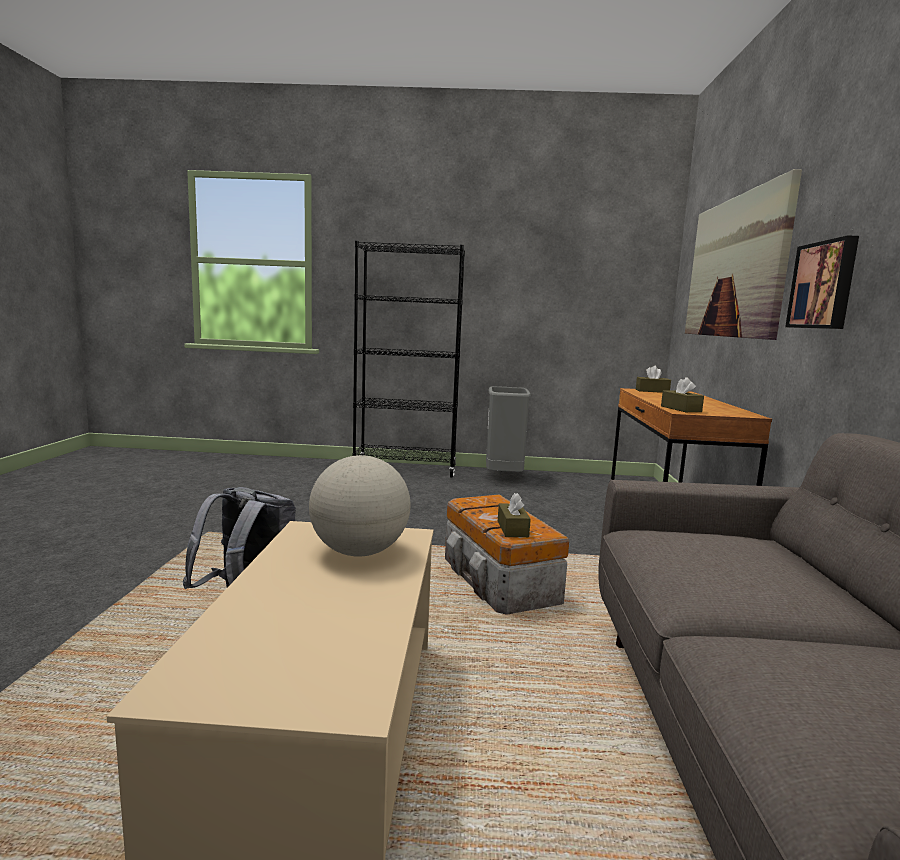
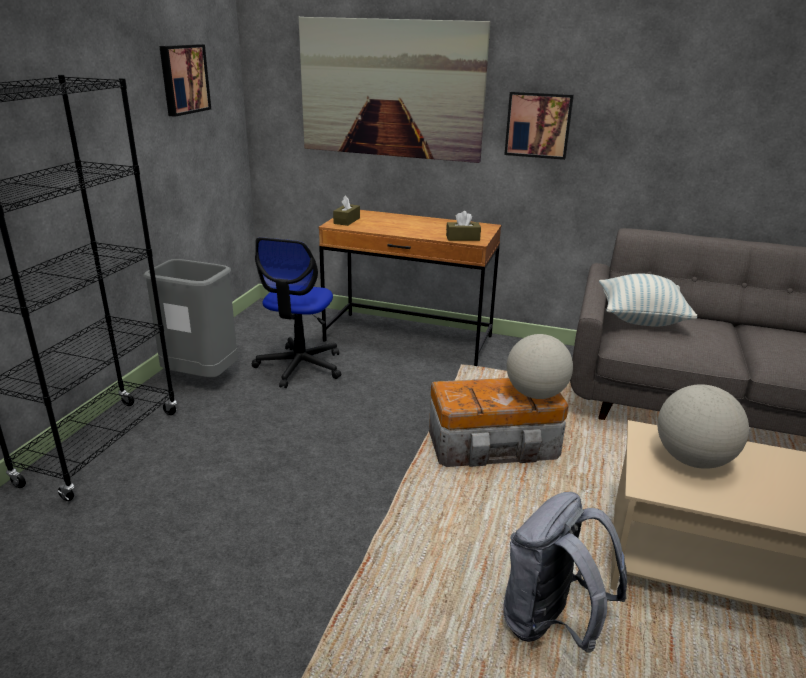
camera: 75 degrees left, 15 degrees up
brown tissue box [498,493,531,537] -> globe [507,334,573,399]
none -> picture [159,44,211,117]
none -> office chair [252,237,341,388]
none -> pillow [599,274,697,327]

